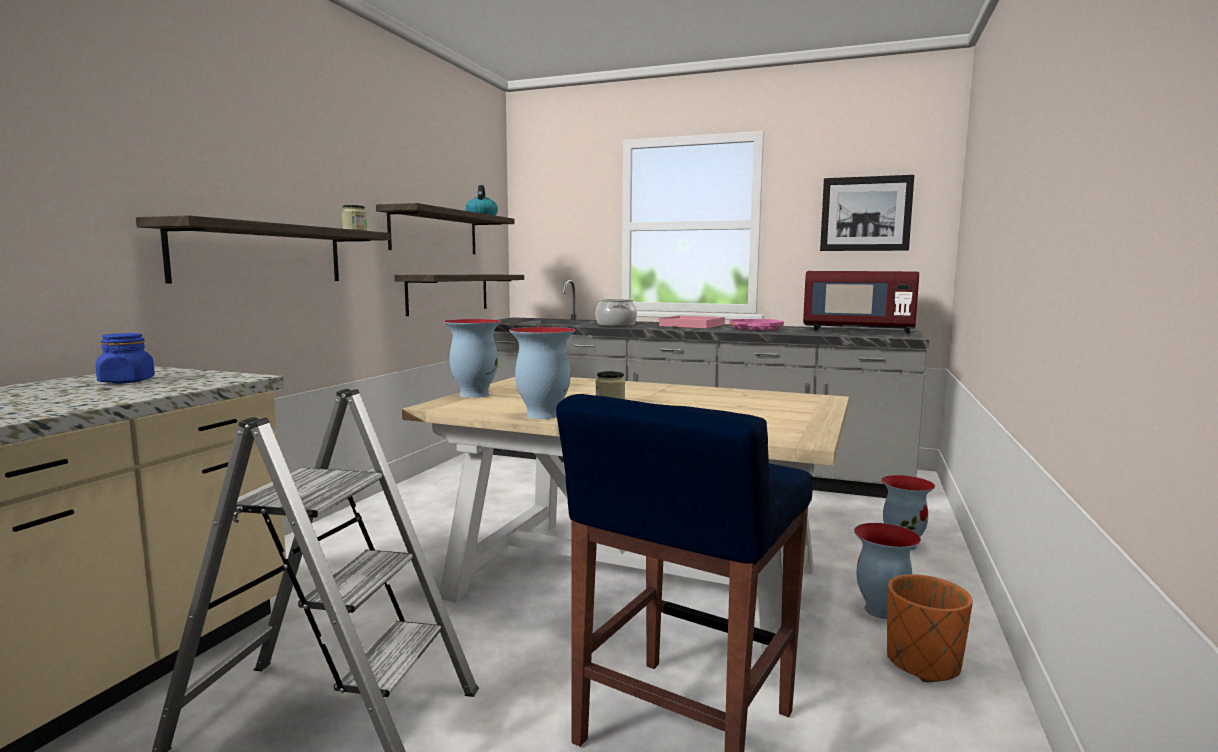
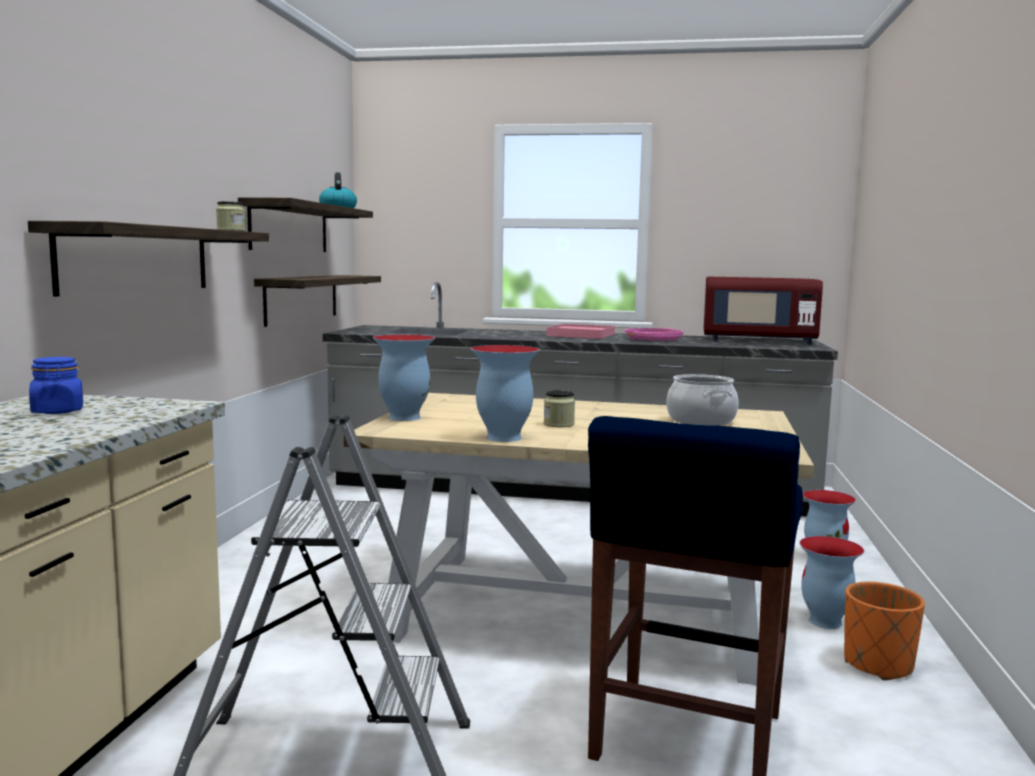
camera: 10 degrees left, 0 degrees up
cooking pot [596,299,637,326] -> cooking pot moved to [666,374,739,426]
picture [820,175,914,251] -> none

